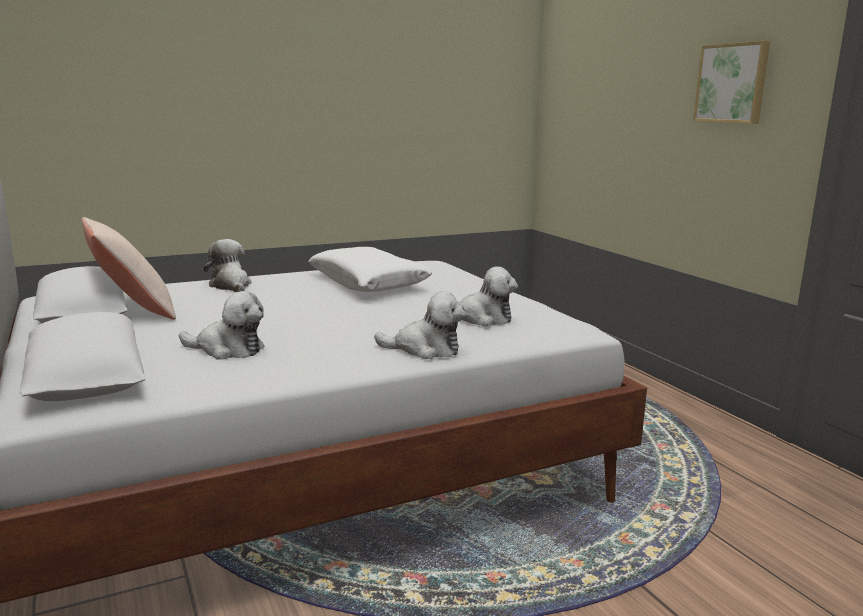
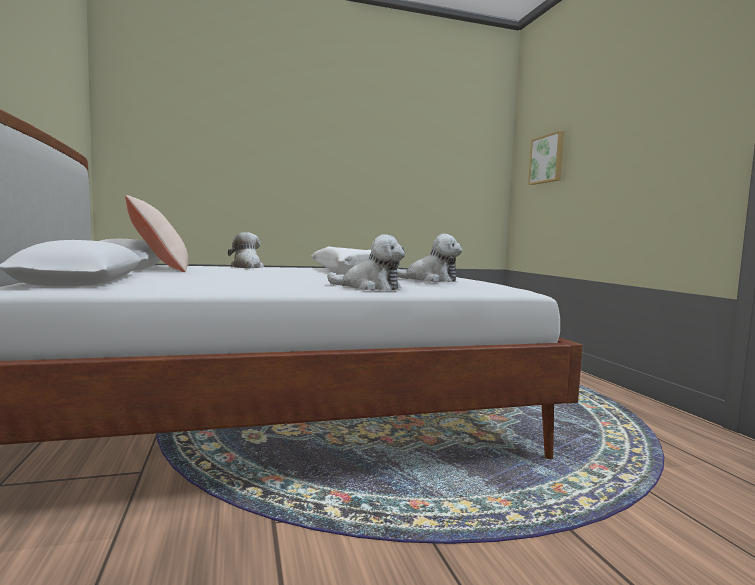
camera: 10 degrees right, 10 degrees down
plush toy [179,291,265,360] -> none
picture [693,41,770,124] -> picture moved to [528,131,564,185]

